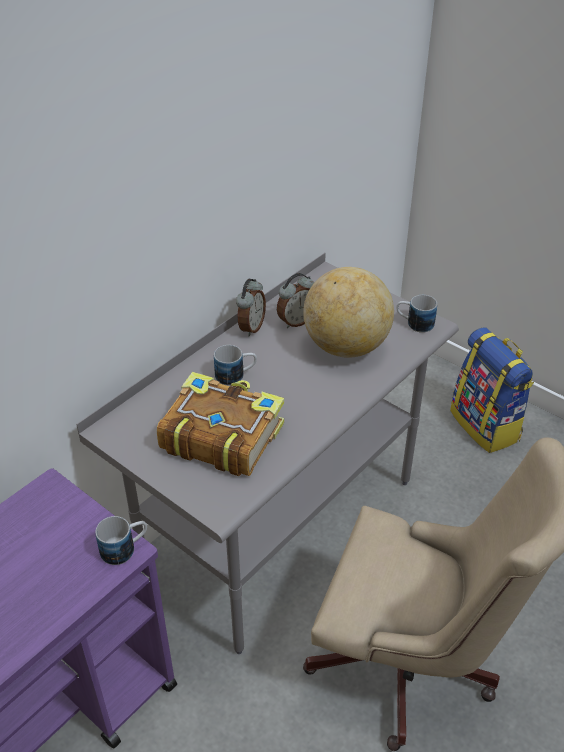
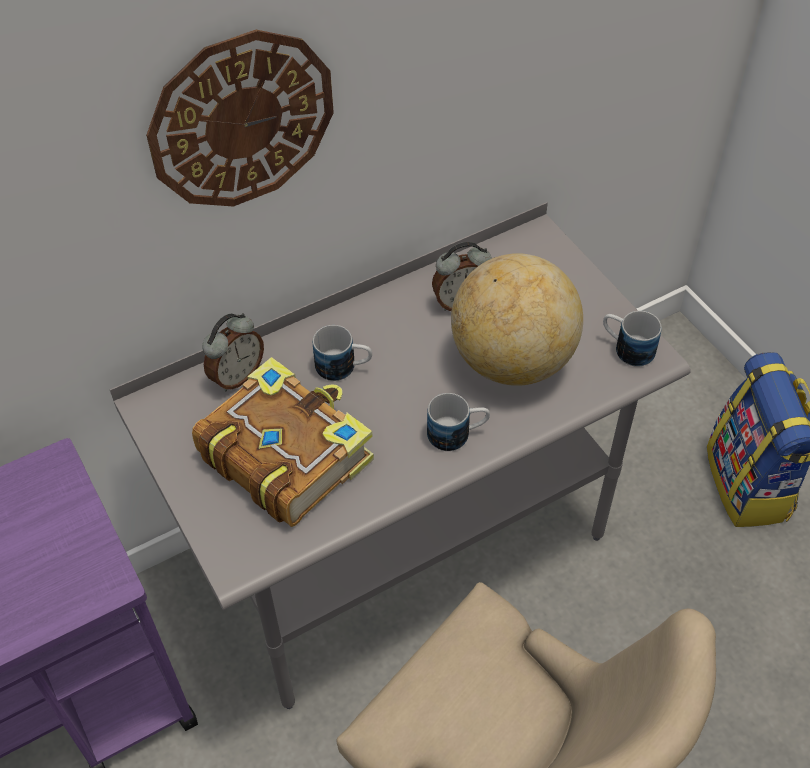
camera: 20 degrees right, 10 degrees up
mug [95,516,147,565] -> mug moved to [427,393,490,451]
alarm clock [236,279,266,337] -> alarm clock moved to [202,313,264,391]
none -> wall clock [146,30,334,207]

